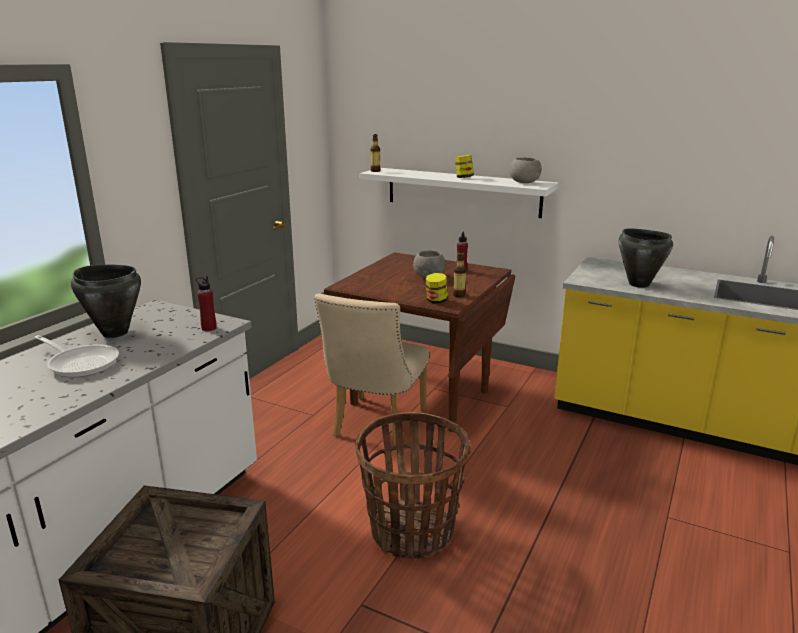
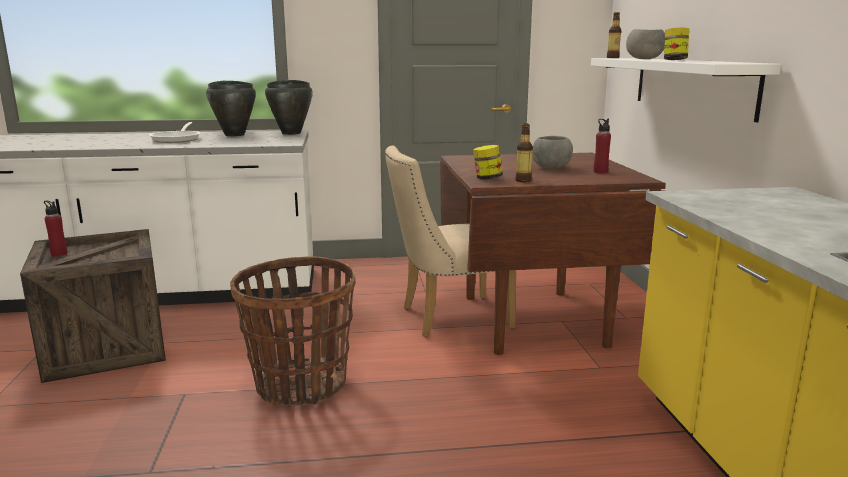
camera: 55 degrees right, 5 degrees down
red bottle [195,276,217,331] -> red bottle moved to [44,200,68,257]
grey bowl [509,158,542,183] -> grey bowl moved to [626,29,665,59]
black cooking pot [619,228,673,288] -> black cooking pot moved to [265,80,313,135]

